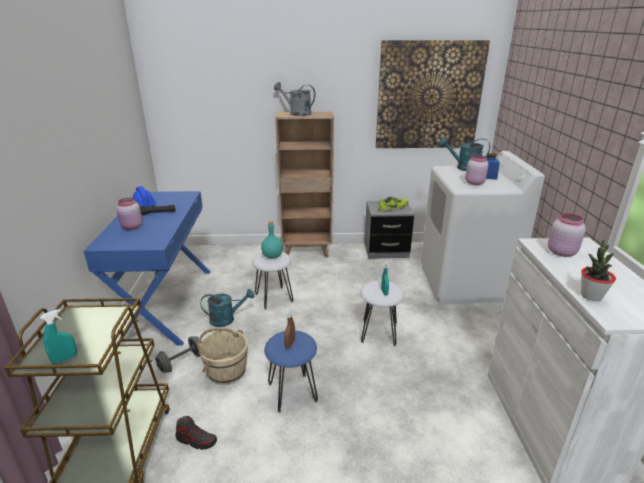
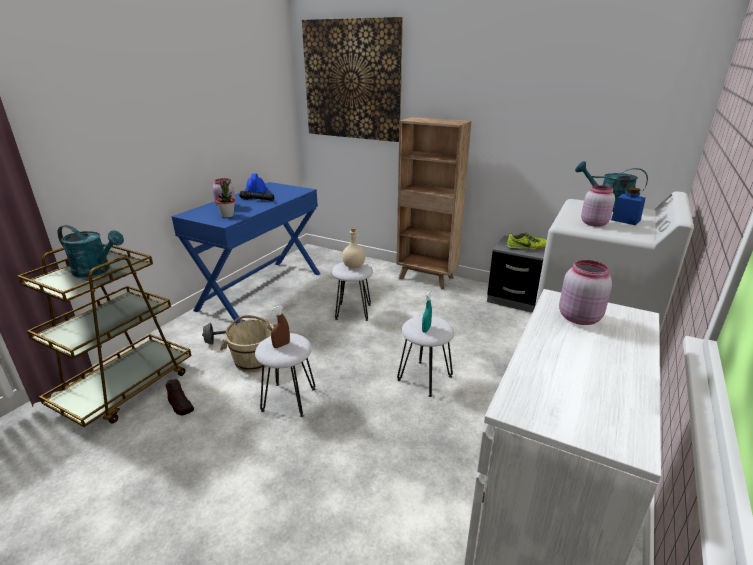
camera: 30 degrees right, 0 degrees up
turquoise spray bottle [40,309,77,364] -> none
turquoise watering can [201,289,254,327] -> turquoise watering can moved to [58,225,124,277]
turquoise bottle [261,221,283,258] -> beige bottle [342,228,365,268]
blue stool [264,330,318,413] -> white stool [255,333,315,417]
grey watering can [274,82,315,116] -> none
picture [376,40,490,148] -> picture moved to [302,17,403,142]
potted plant [581,240,616,301] -> potted plant moved to [216,179,235,218]

